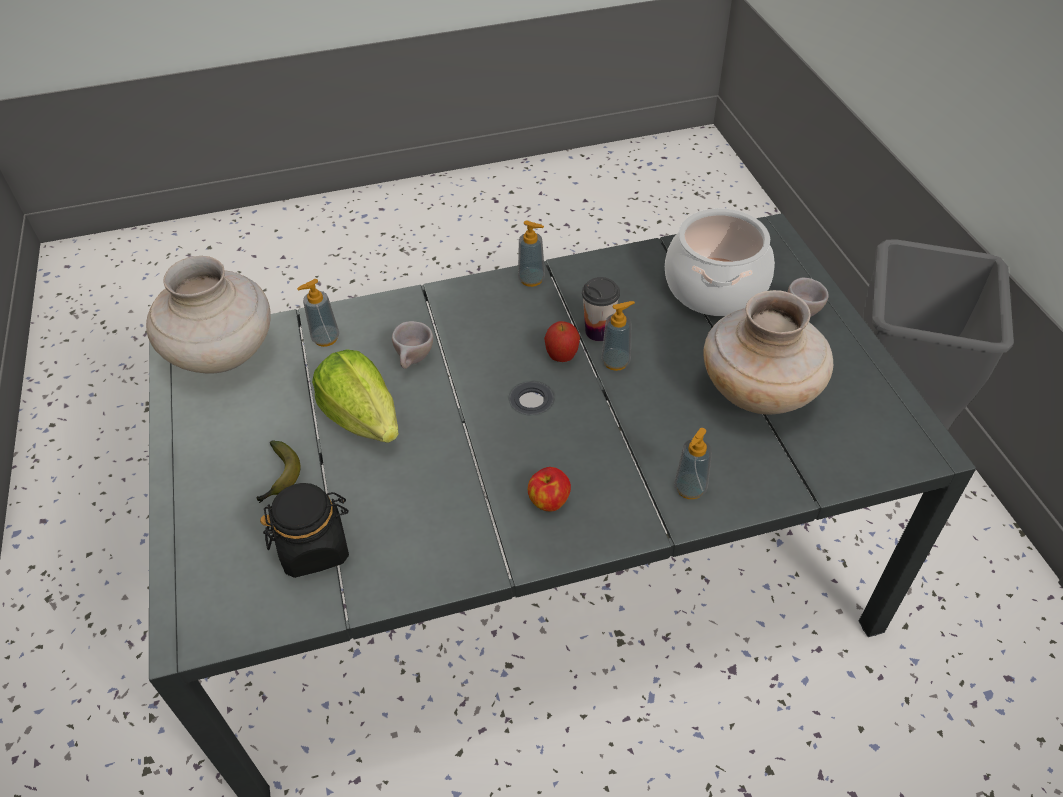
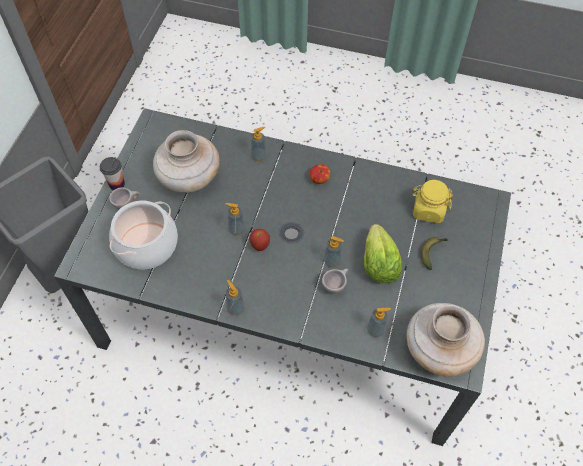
camera: 150 degrees left, 10 degrees up
black jar [260,483,349,578] -> yellow jar [412,180,453,223]
cup [582,277,620,341] -> cup moved to [100,157,125,190]
none -> soap dispenser [324,236,344,268]

